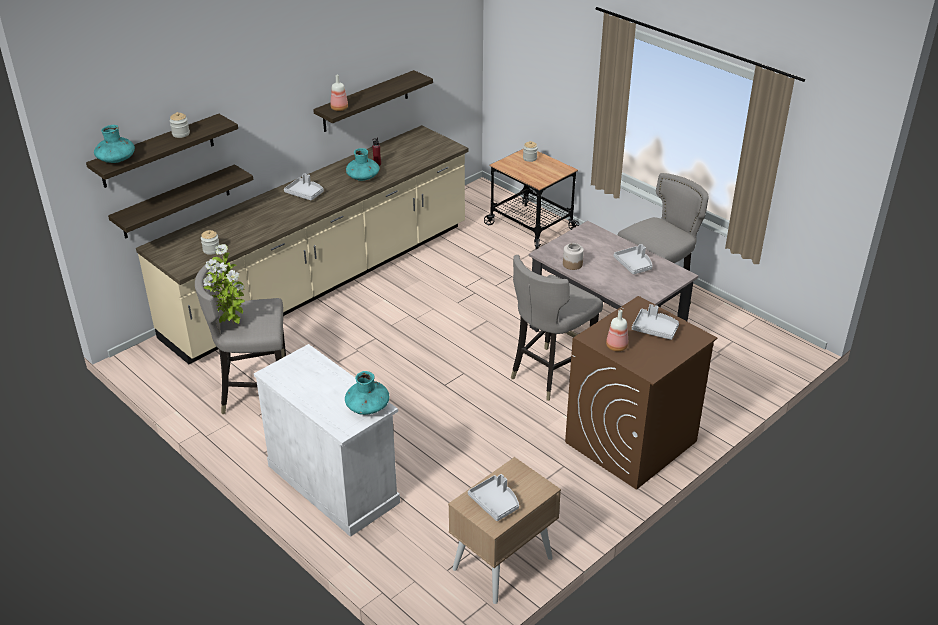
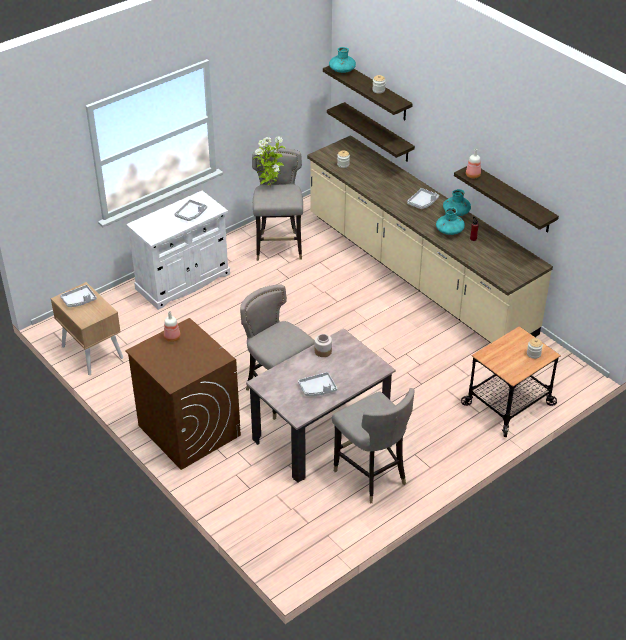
camera: 95 degrees right, 5 degrees up
turquoise vase [345,371,389,415] -> turquoise vase moved to [443,189,471,216]
grey tray [632,304,679,340] -> grey tray moved to [174,200,207,221]

